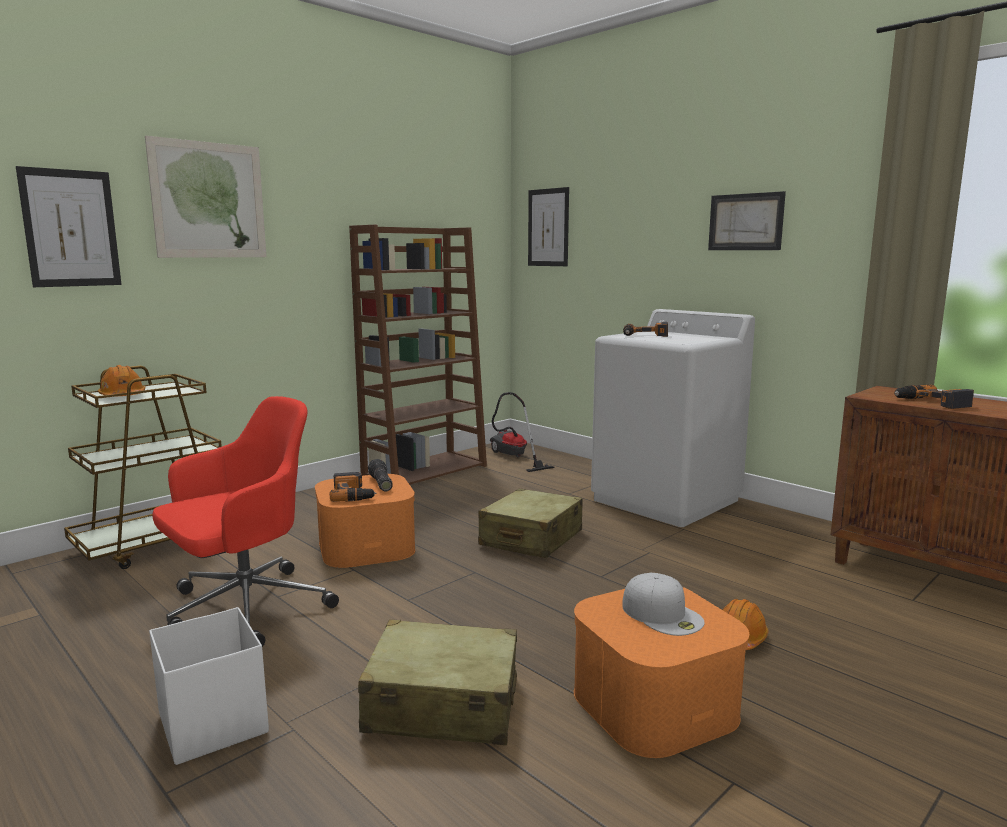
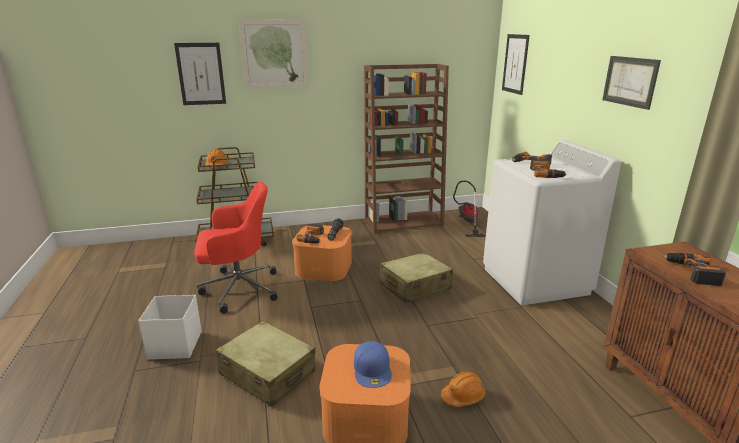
camera: 30 degrees right, 10 degrees up
white cap [622,573,705,636] -> blue cap [354,341,392,388]
none -> power drill [530,159,567,178]

